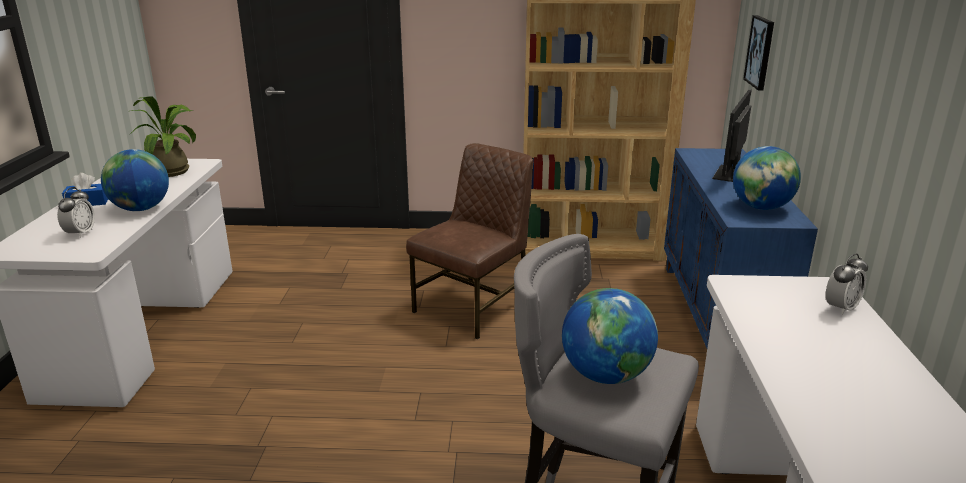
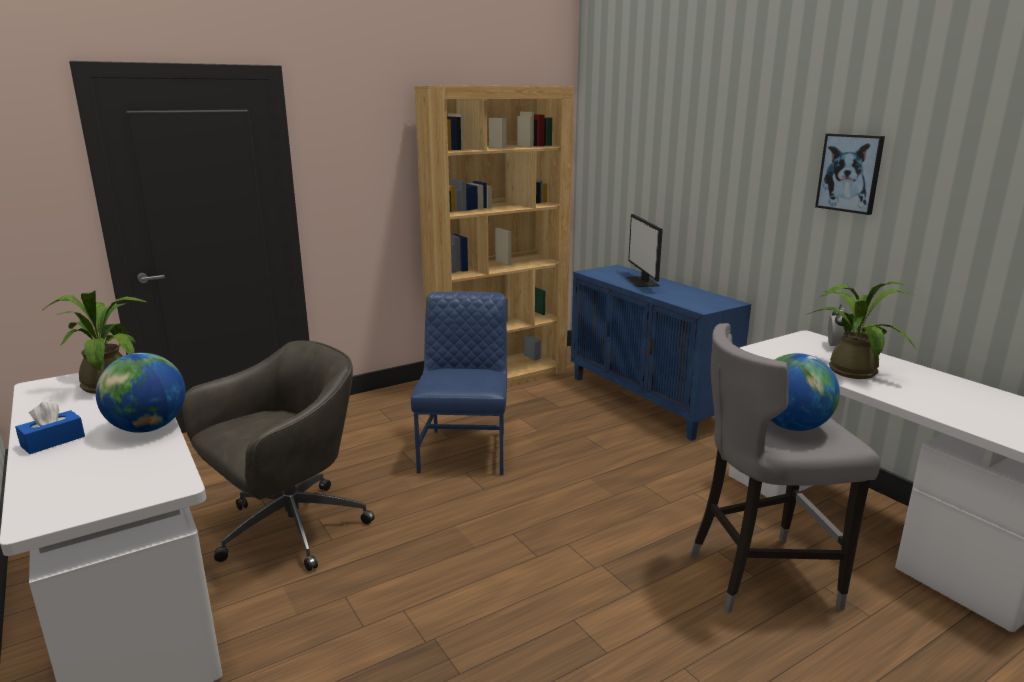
camera: 35 degrees left, 5 degrees down
alarm clock [57,187,95,238] -> none
brown chair [406,143,533,340] -> blue chair [411,291,507,475]
globe [733,146,801,210] -> none
picture [743,15,774,90] -> picture moved to [815,134,885,215]
none -> grey office chair [182,341,374,571]
none -> potted plant [806,281,916,379]

